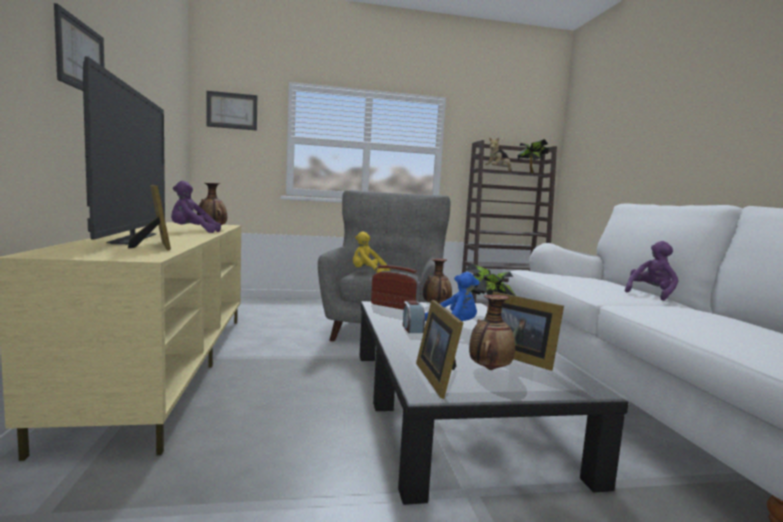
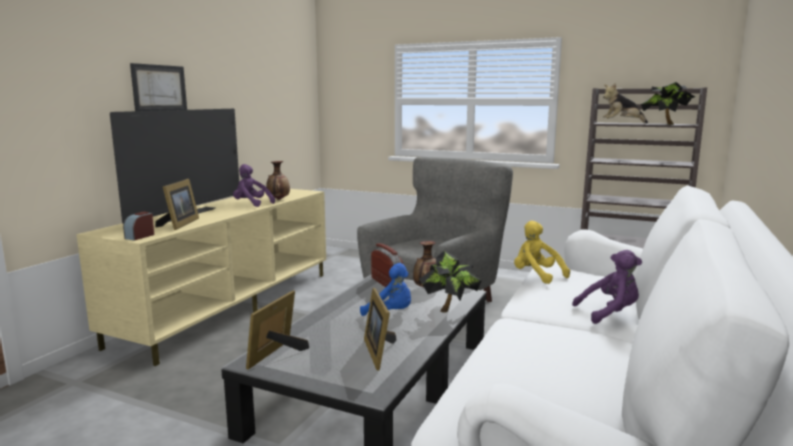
camera: 35 degrees right, 5 degrees up
picture [207,91,257,131] -> none
yellow plush toy [353,232,390,273] -> yellow plush toy moved to [514,221,570,284]
alarm clock [403,301,425,333] -> alarm clock moved to [123,212,154,240]
vase [469,295,515,370] -> none

